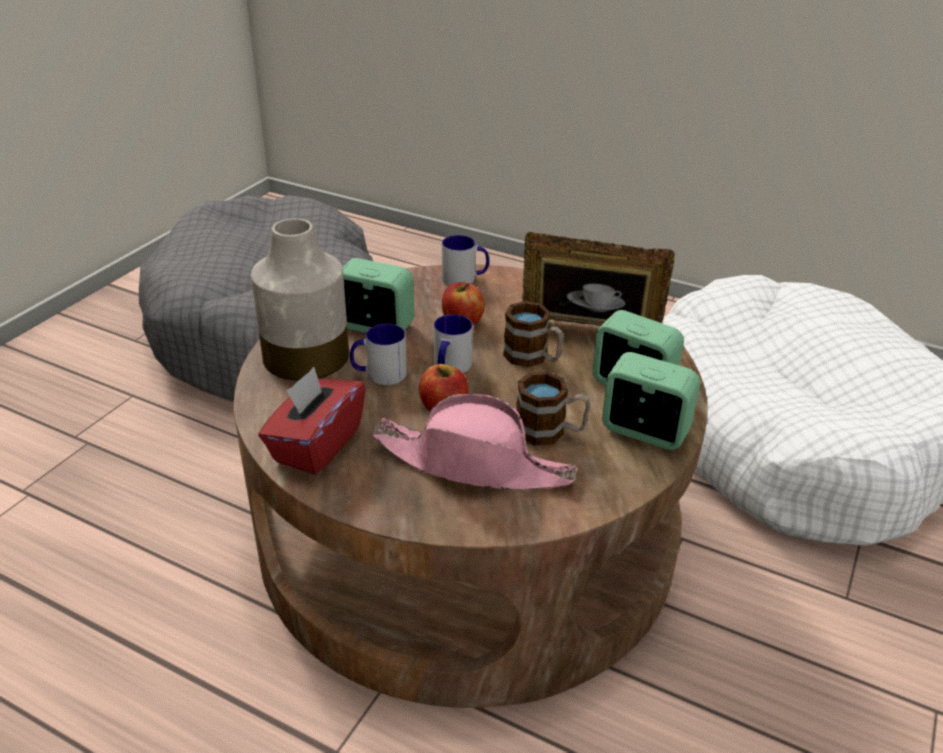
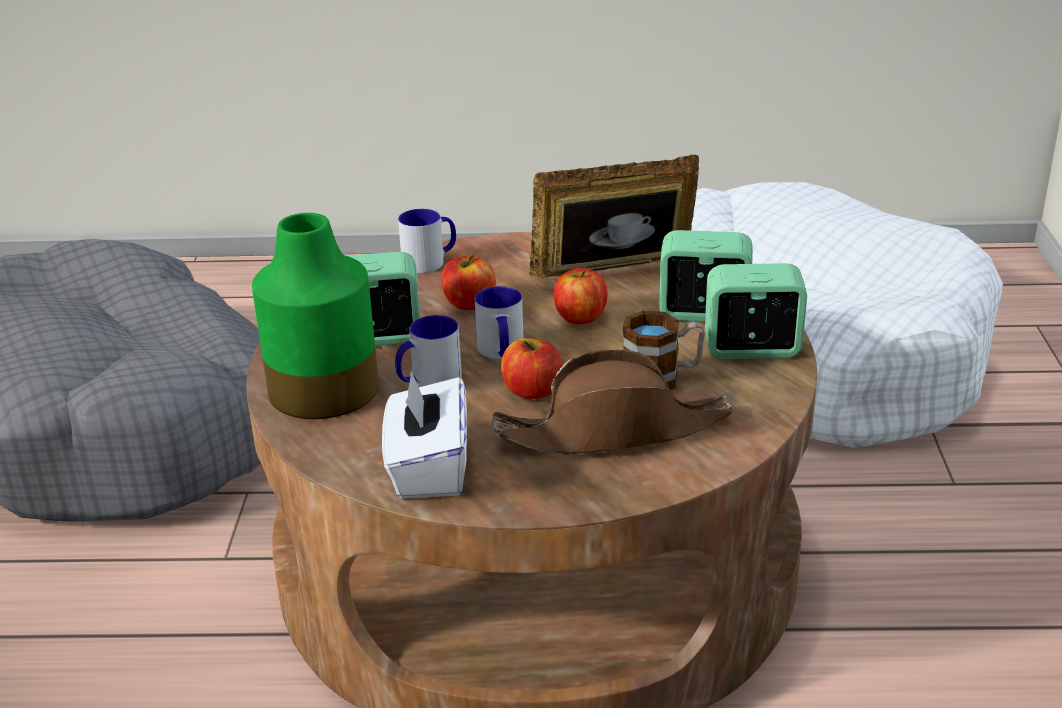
camera: 25 degrees left, 5 degrees down
beige vase [251,218,349,381] -> green vase [252,213,379,419]
red tissue box [258,367,366,475] -> white tissue box [382,372,467,498]
pink hat [372,394,577,490] -> brown hat [492,349,733,455]
mug [503,301,564,367] -> apple [554,267,608,324]

